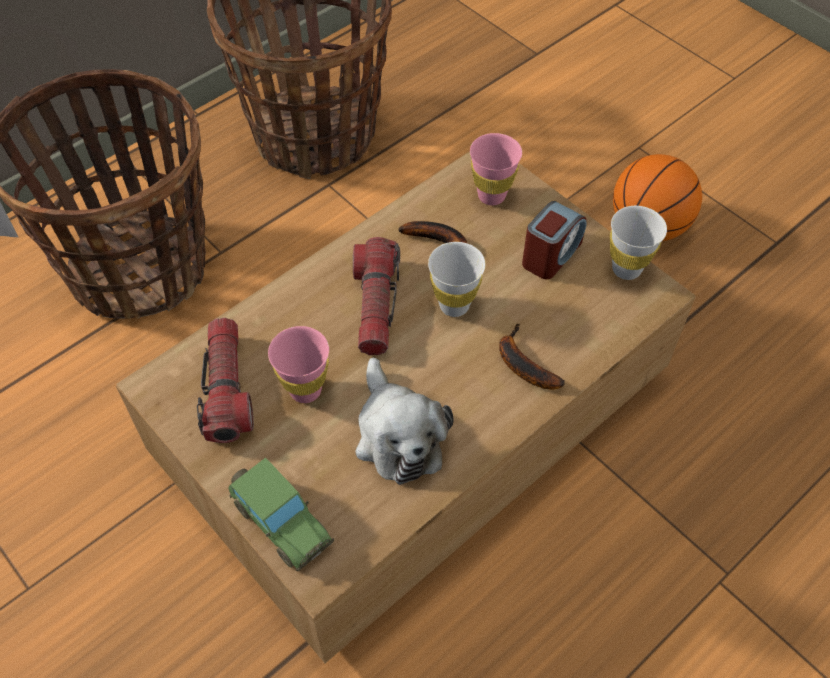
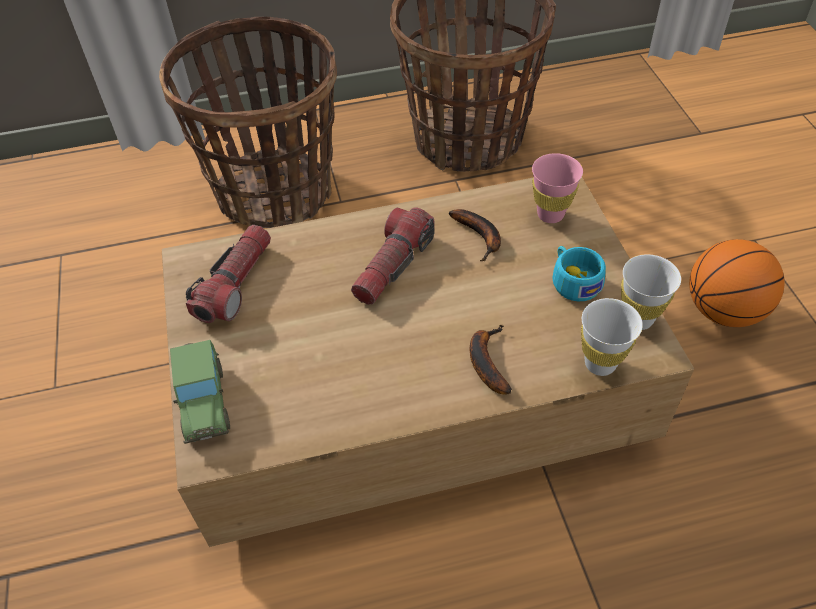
camera: 30 degrees right, 5 degrees down
pink cup [268,326,329,403] -> none
plush toy [356,358,453,485] -> none
white cup [428,242,486,317] -> white cup moved to [581,298,643,376]
alarm clock [522,201,587,279] -> turquoise cup [552,246,606,301]

